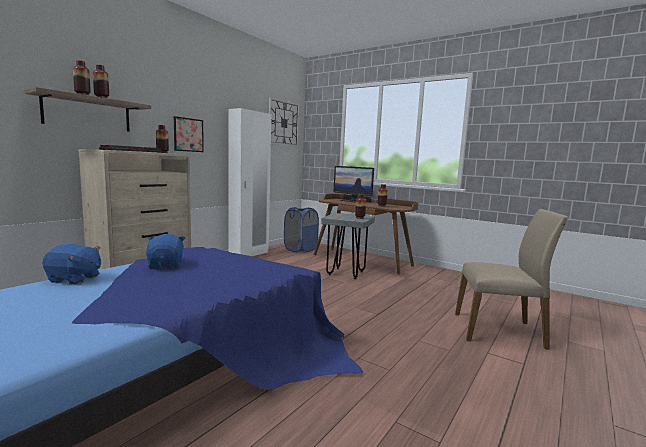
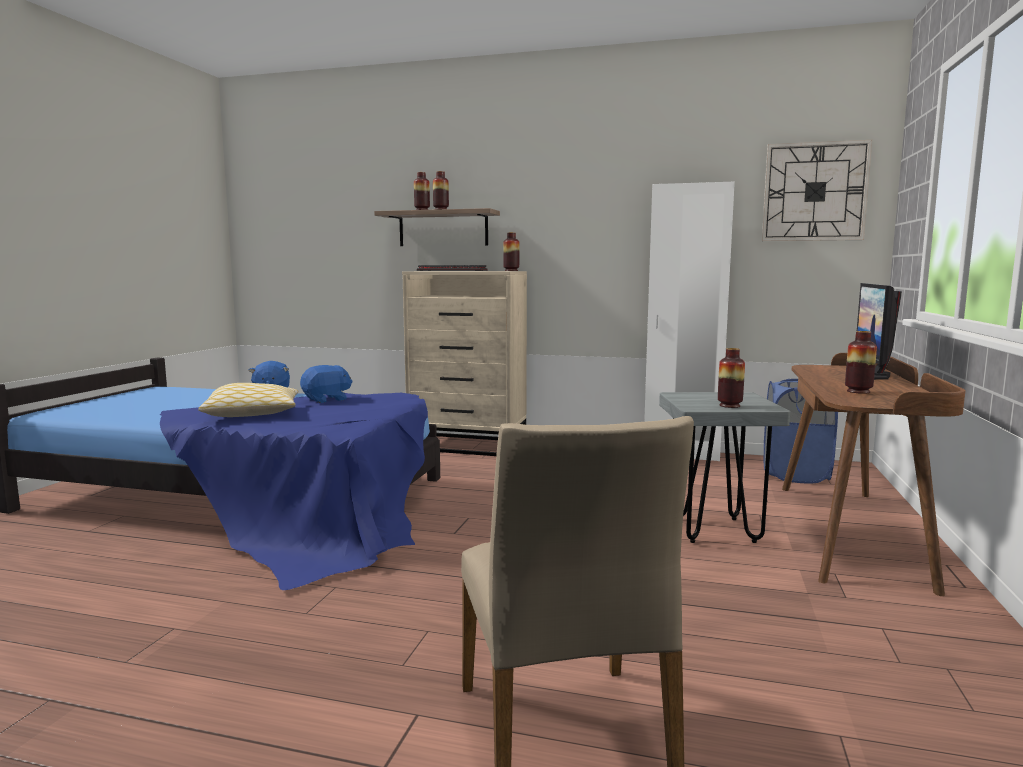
camera: 70 degrees right, 0 degrees up
picture [174,116,204,152] -> none
none -> pillow [198,383,298,417]

